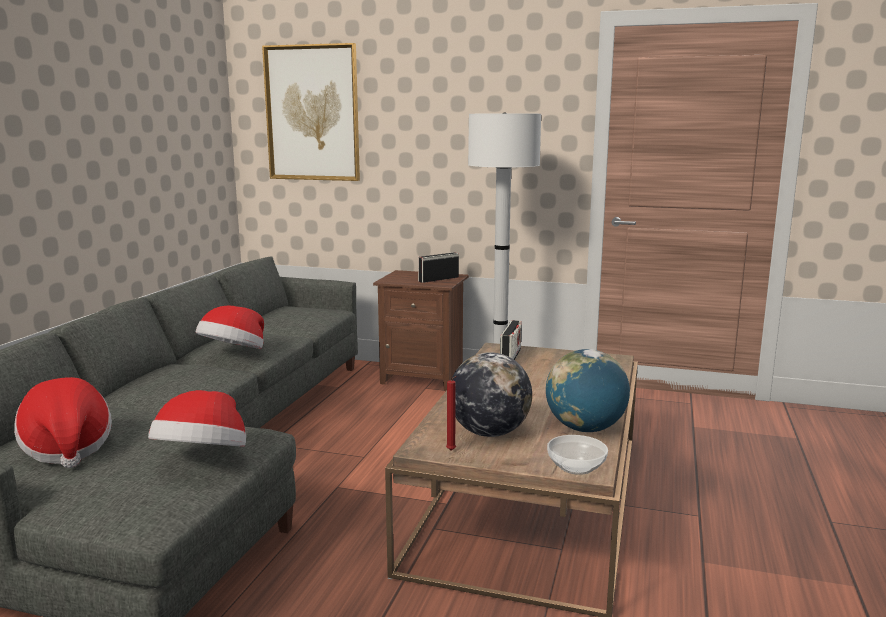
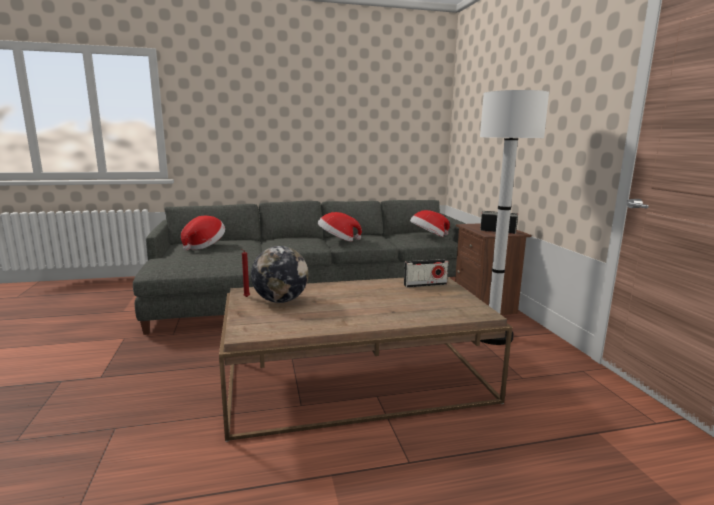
camera: 60 degrees right, 0 degrees up
hat [148,390,246,447] -> hat moved to [410,210,450,237]
picture [262,43,360,181] -> none
globe [546,349,630,432] -> none
bowl [547,435,608,475] -> none

